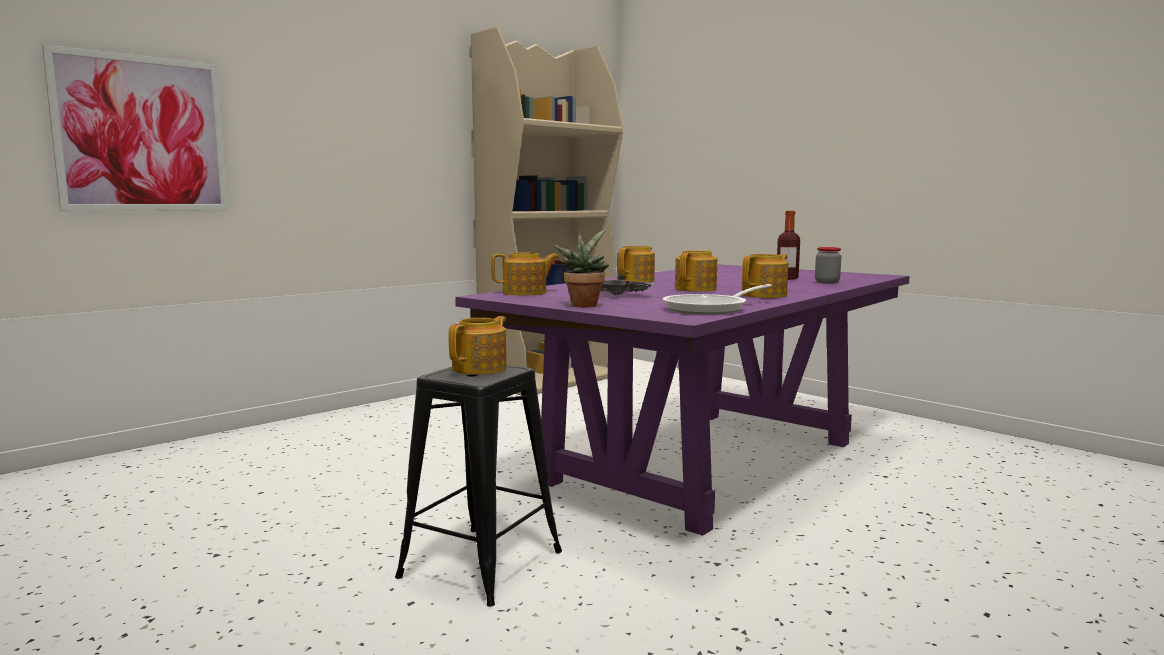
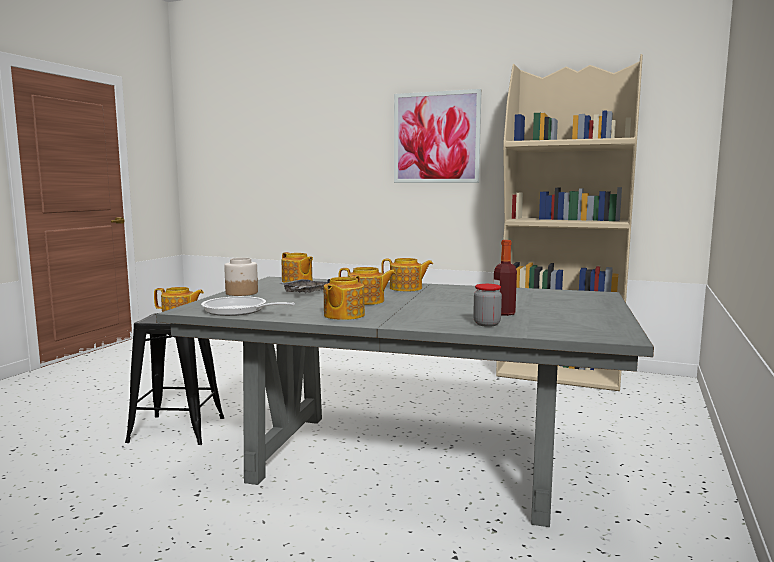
camera: 65 degrees right, 0 degrees up
picture [42,45,228,211] -> picture moved to [394,89,481,183]
purple dining table [455,265,910,536] -> grey dining table [156,277,654,527]
potted plant [553,229,609,307] -> jar [224,258,258,296]
teapot [742,254,788,298] -> teapot turned 90 degrees clockwise [324,275,365,320]

